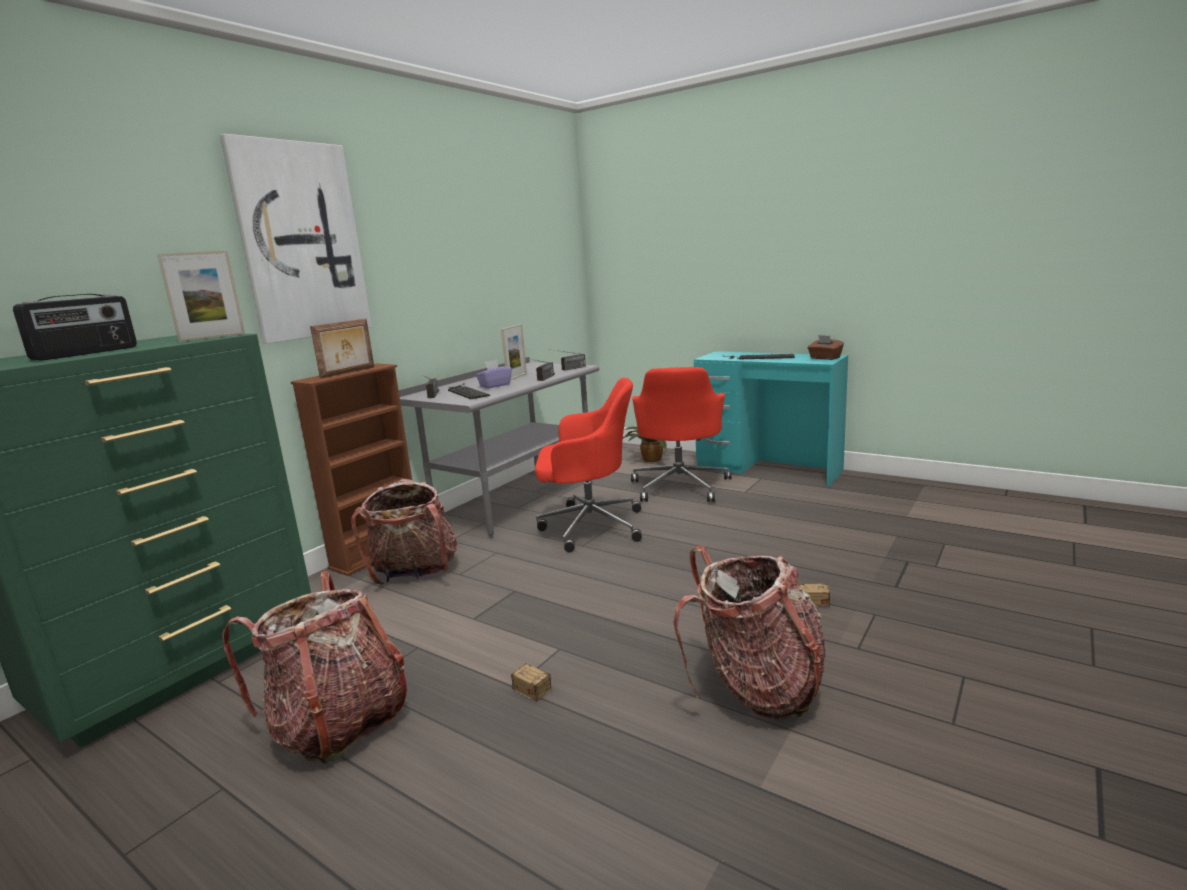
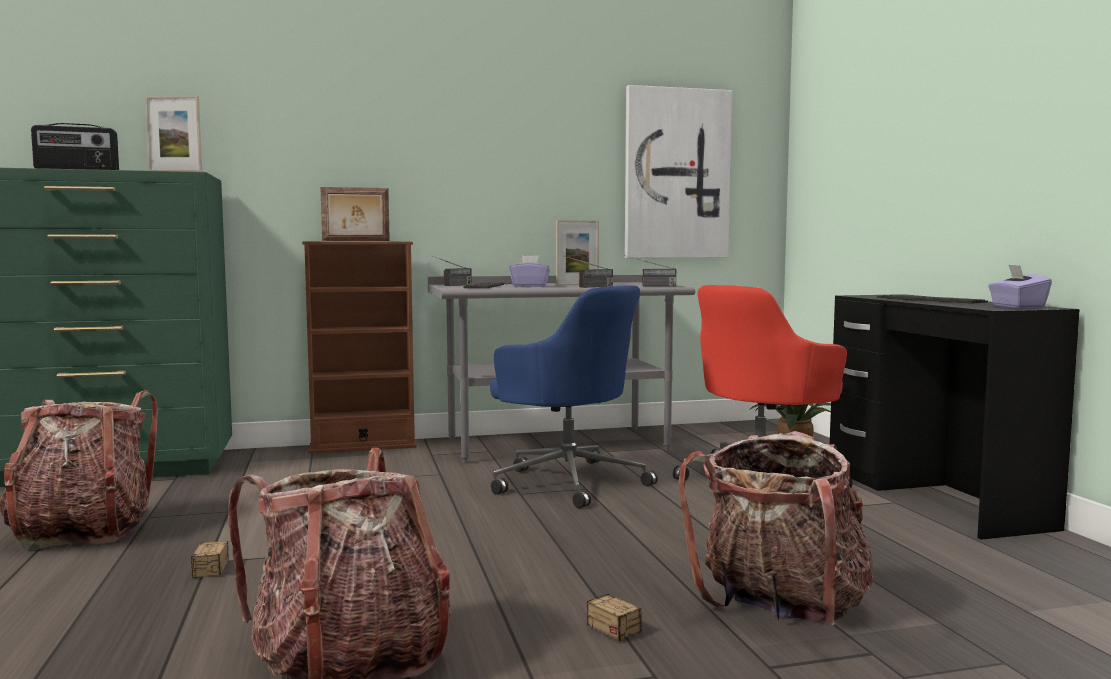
camera: 40 degrees right, 10 degrees down
picture [220,134,372,344] -> picture moved to [625,85,732,258]
backpack [351,479,457,585] -> backpack moved to [678,431,873,626]
red office chair [535,378,642,553] -> blue office chair [490,286,658,508]
turquoise desk [694,351,848,487] -> black desk [830,294,1080,540]
brown tissue box [808,335,844,360] -> purple tissue box [988,264,1052,308]

